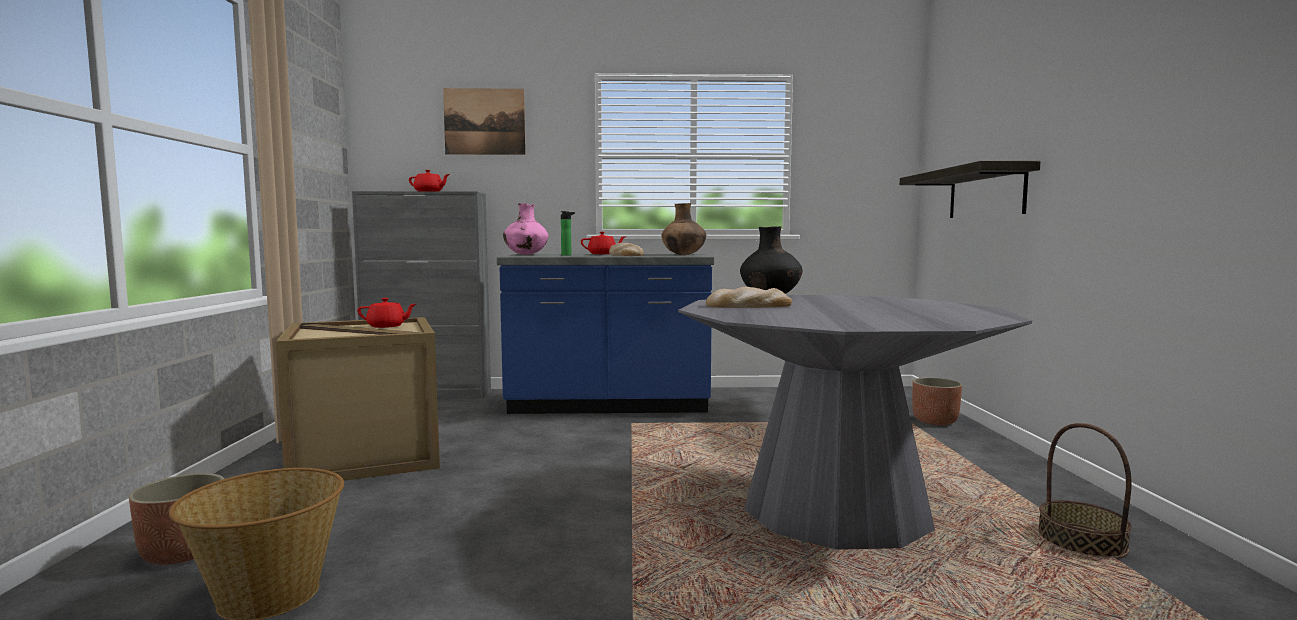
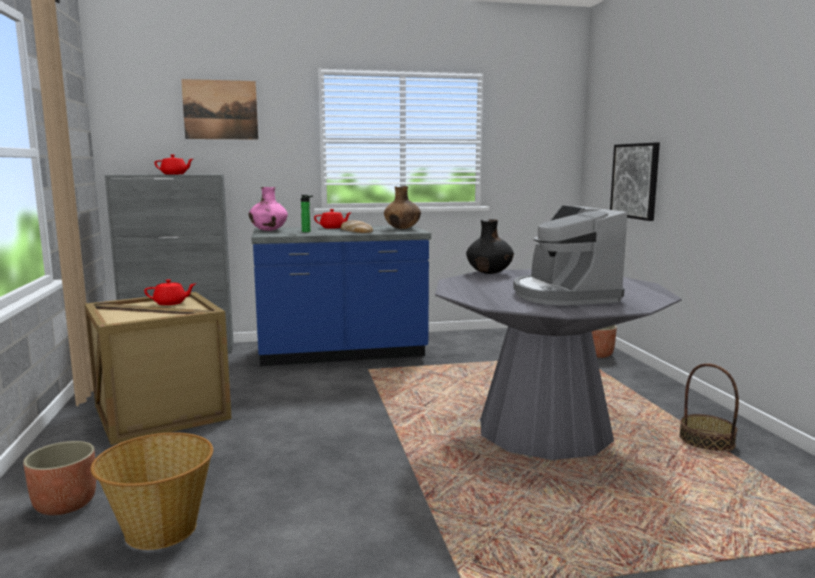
camera: 10 degrees left, 5 degrees up
bread [706,287,792,308] -> none
shelf [900,161,1041,218] -> picture [610,142,660,221]
none -> coffee machine [513,205,627,306]

